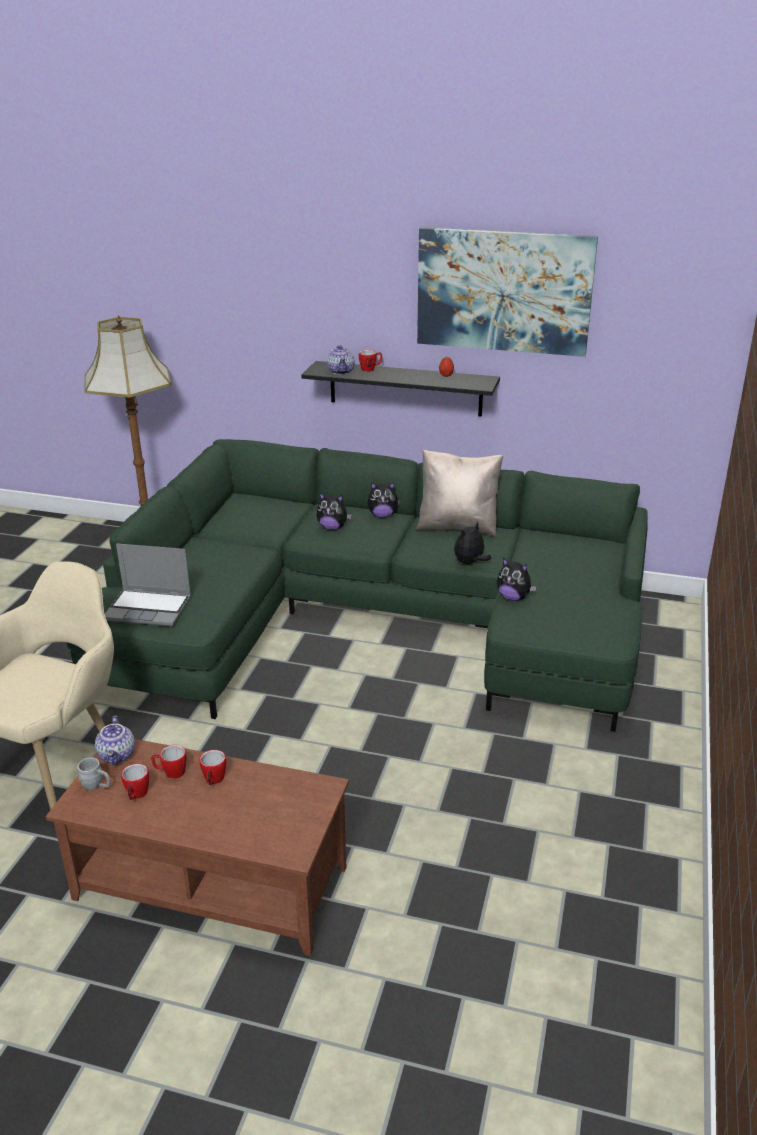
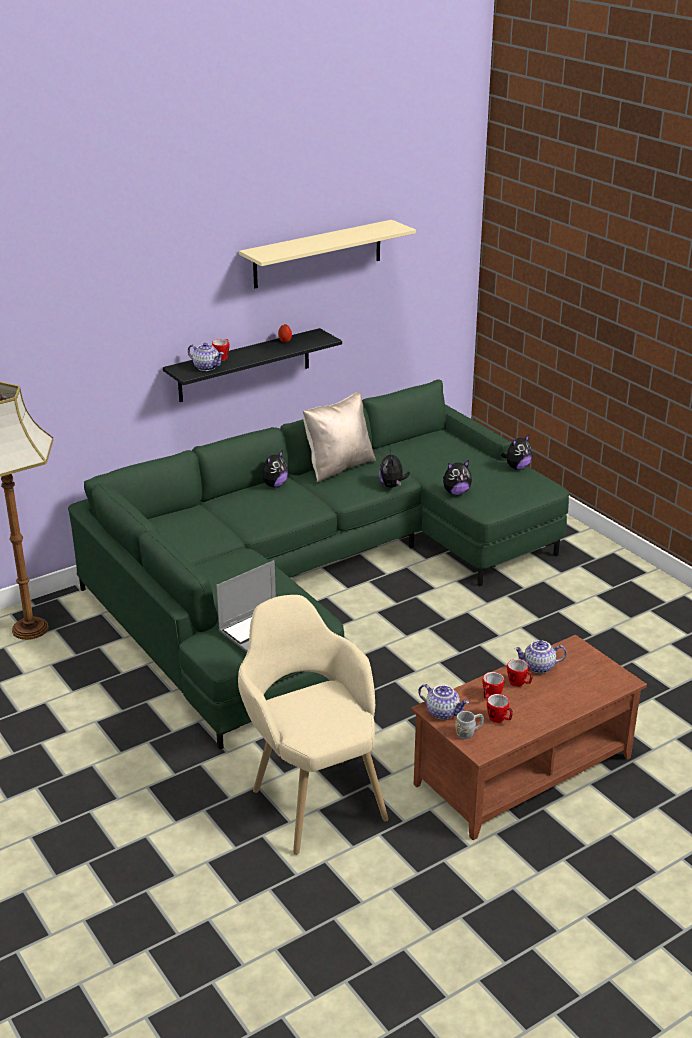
camera: 50 degrees left, 0 degrees up
plush toy [317,493,352,530] -> plush toy moved to [501,435,533,470]
picture [417,227,598,357] -> beige shelf [239,220,416,288]
none -> teapot [514,640,567,674]

